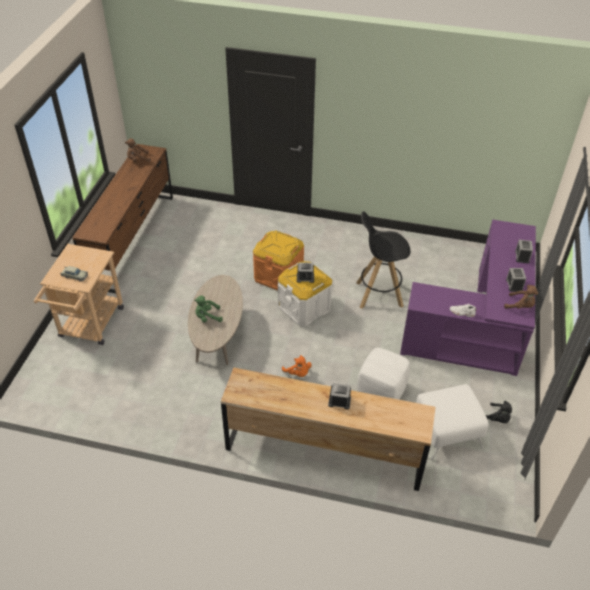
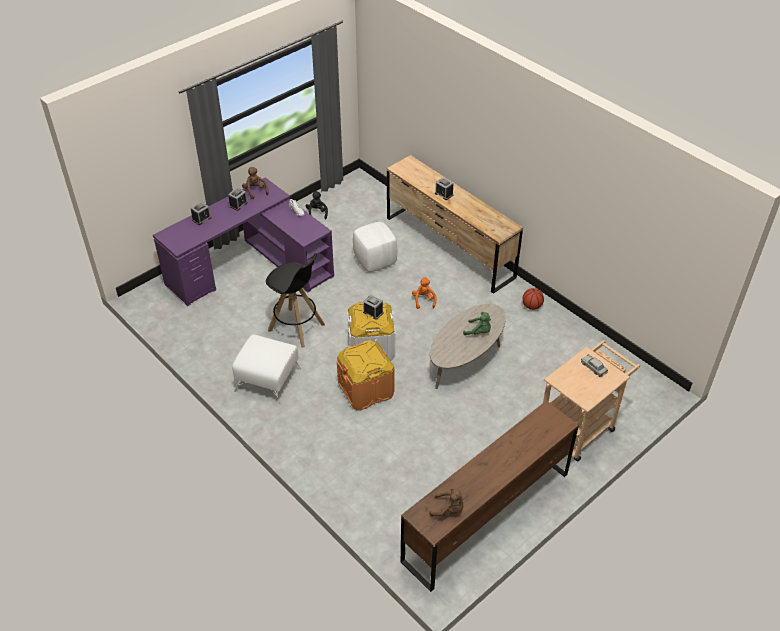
camera: 145 degrees left, 0 degrees up
white ottoman [416,384,489,461] -> white ottoman moved to [232,334,302,405]
none -> basketball [522,288,544,310]

